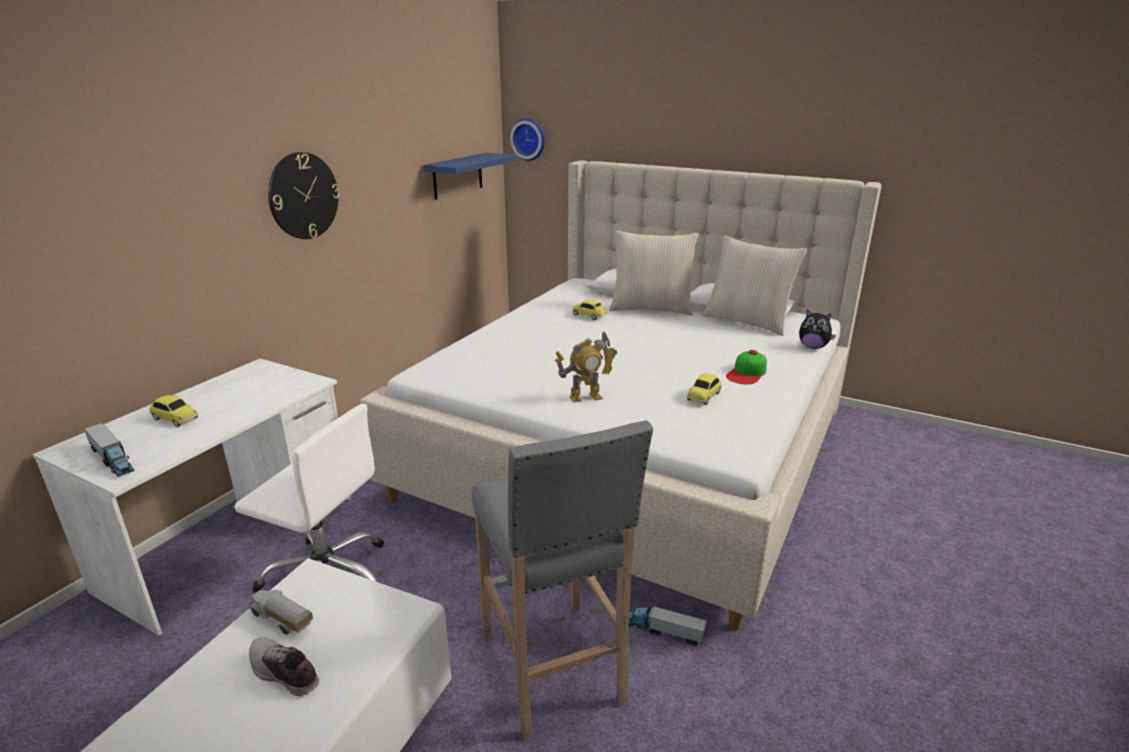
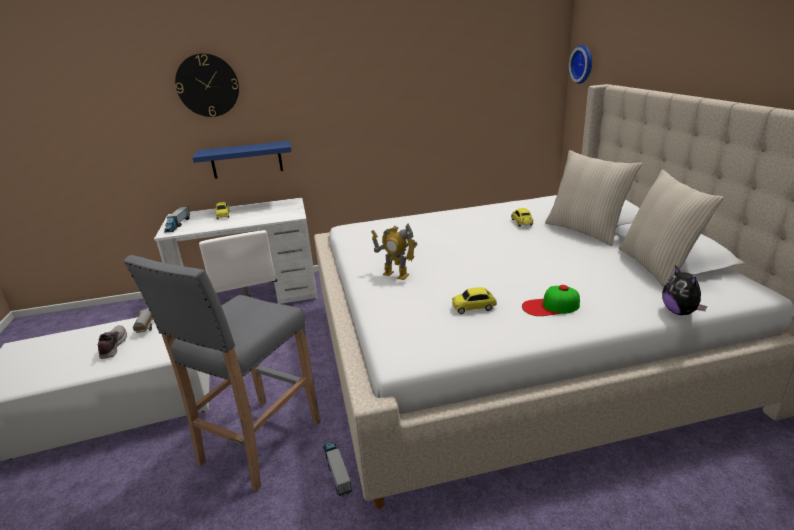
camera: 50 degrees right, 0 degrees up
wall clock [268,152,340,239] -> wall clock moved to [175,53,239,117]
blue shelf [423,153,517,200] -> blue shelf moved to [192,141,292,179]

